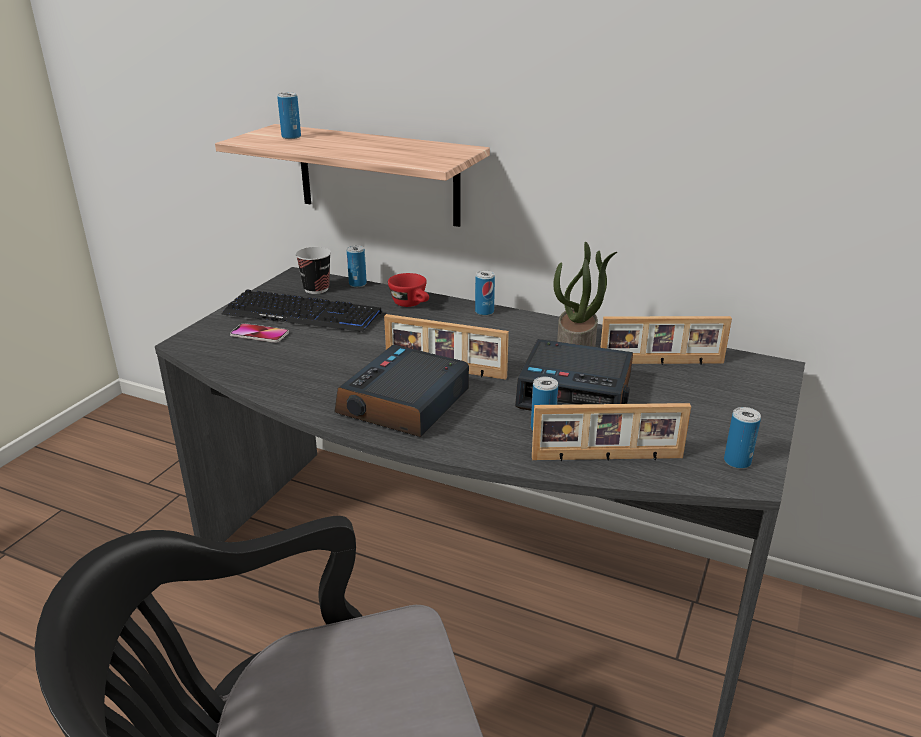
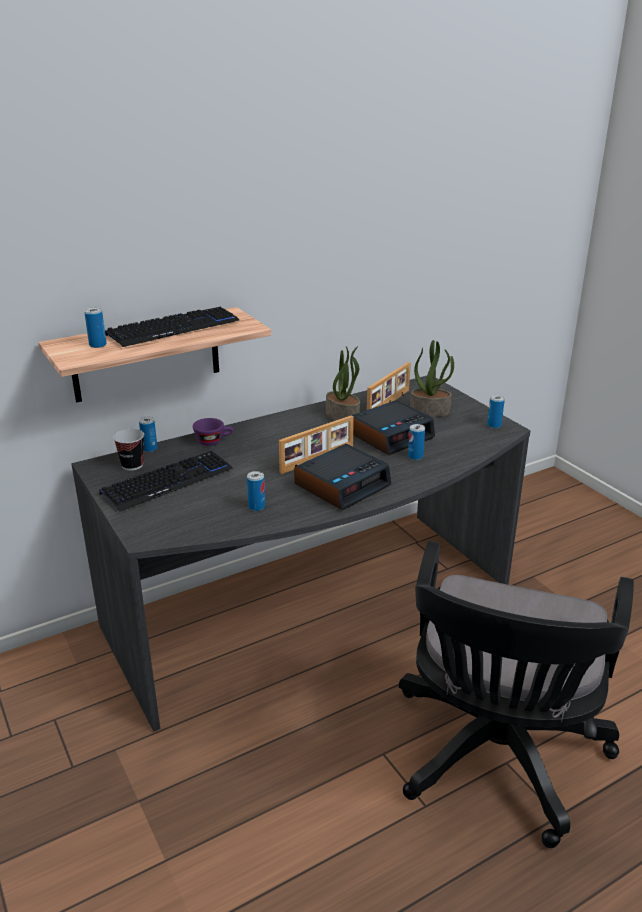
camera: 55 degrees left, 0 degrees up
phone [230,323,289,343] -> none
alarm clock [335,344,469,437] -> alarm clock turned 105 degrees counterclockwise [294,444,391,510]
red cup [388,273,429,307] -> purple cup [193,418,234,446]
can [475,270,495,316] -> can moved to [247,471,265,511]
picture frame [532,403,691,462] -> none
none -> keyboard [105,307,239,347]
none -> potted plant [410,340,454,417]

